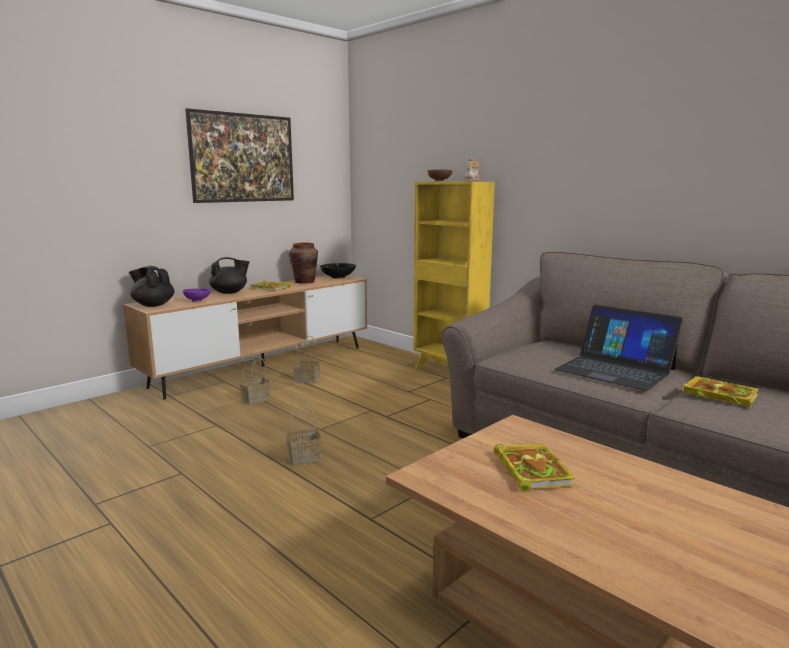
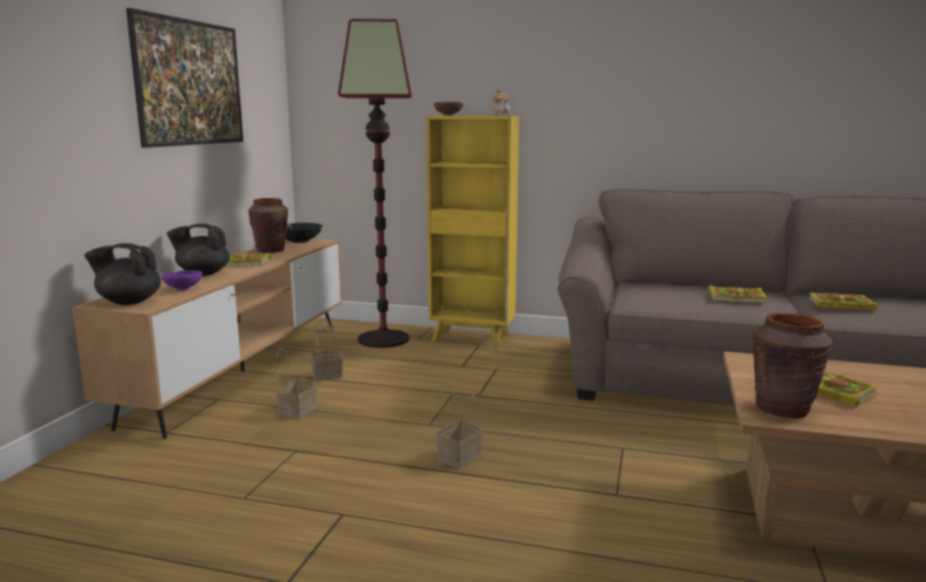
camera: 30 degrees left, 0 degrees up
black teapot [209,257,249,294] -> black teapot turned 135 degrees counterclockwise [167,224,230,276]
laptop [555,305,683,391] -> book [708,285,768,303]
none -> floor lamp [338,19,412,348]
none -> brown vase [753,313,832,419]

